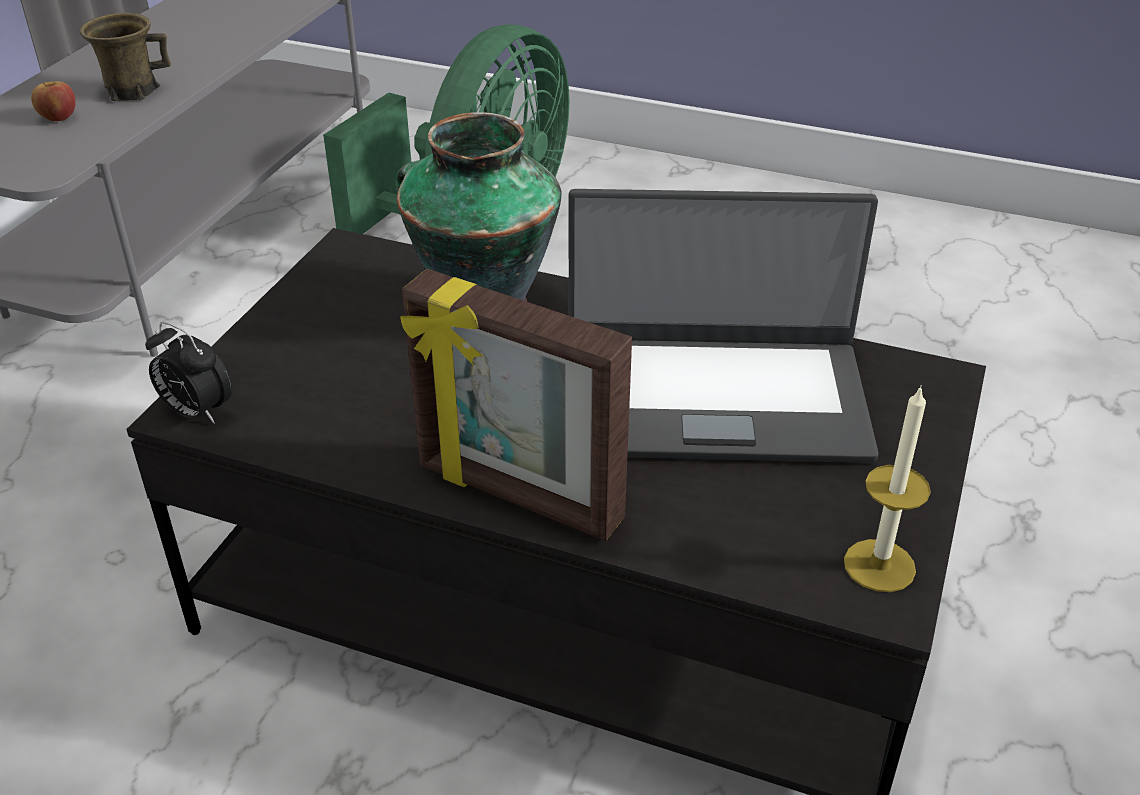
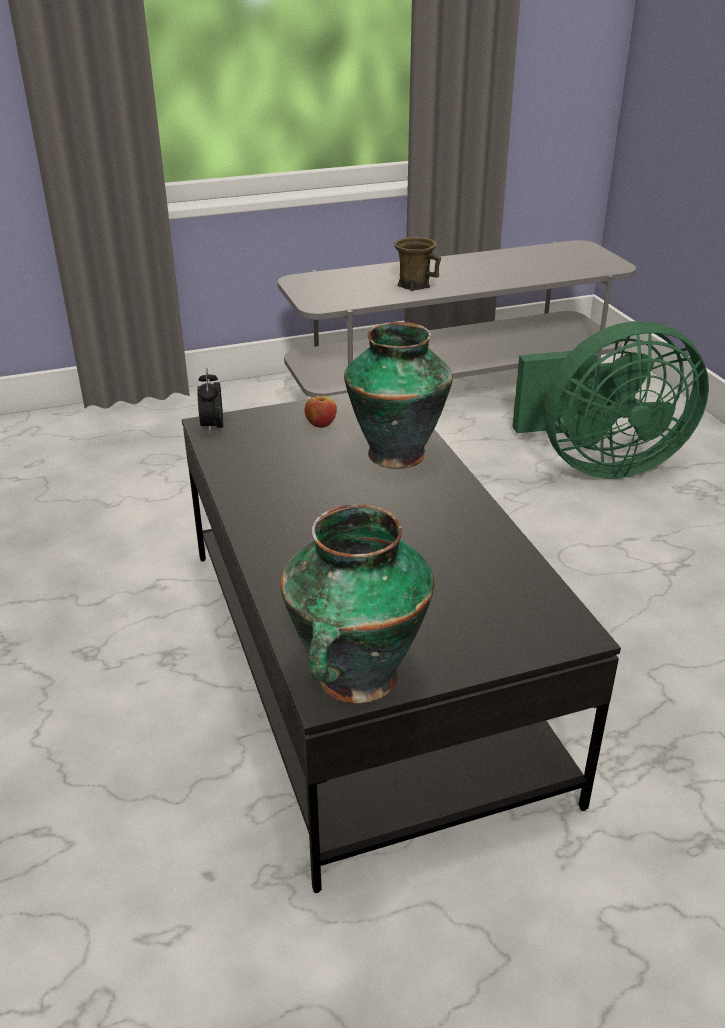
camera: 50 degrees right, 5 degrees down
apple [31,82,76,121] -> apple moved to [305,396,337,428]
picture frame [400,269,632,541] -> none
laptop [569,189,879,463] -> none
candle [844,385,931,592] -> vase [280,504,435,703]

